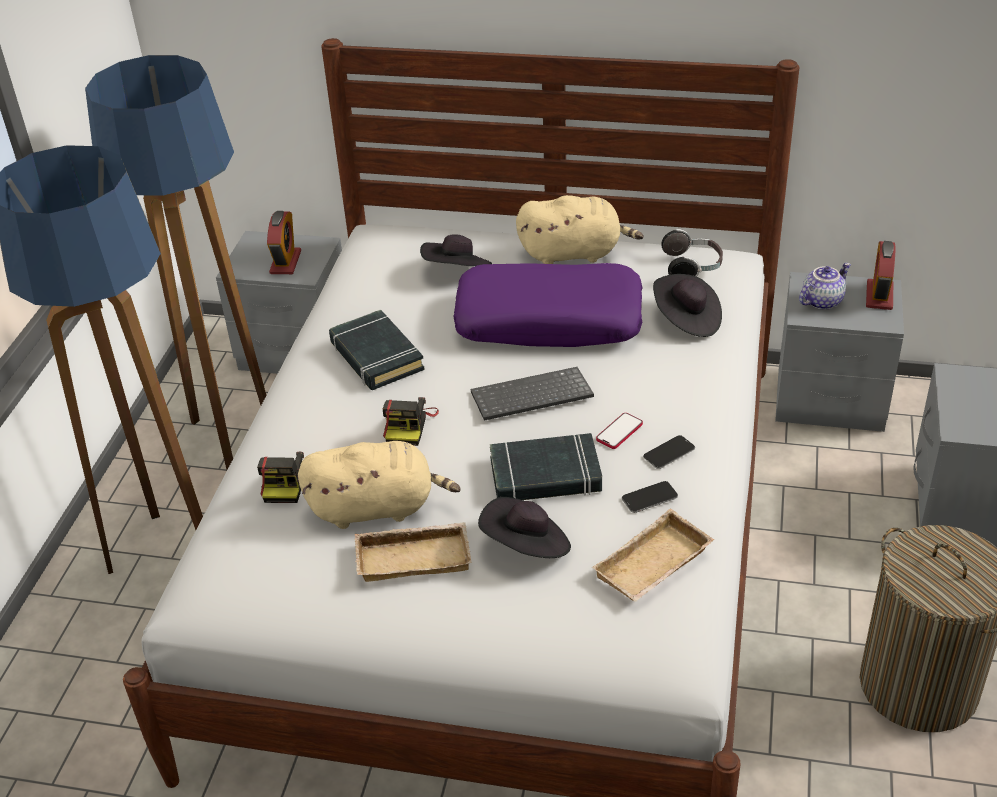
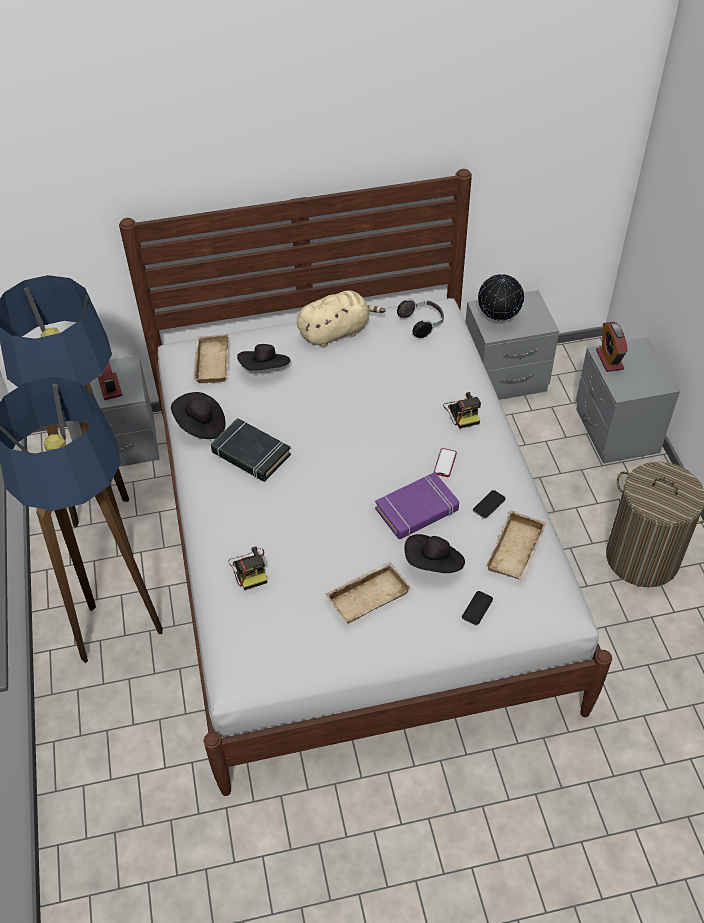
camera: 25 degrees left, 10 degrees up
beige plush toy [298,441,461,529] -> none
camera [383,397,439,446] -> camera moved to [443,392,481,429]
purple pillow [454,263,643,347] -> none
keyboard [471,367,594,421] -> none
black book [490,433,602,500] -> purple book [375,472,459,539]
phone [643,435,695,469] -> phone moved to [462,591,493,625]
black hat [653,274,722,337] -> black hat moved to [171,392,226,439]
teapot [799,263,851,310] -> globe [478,274,524,321]
alarm clock [866,241,895,310] -> alarm clock moved to [596,322,628,372]
none -> beige tray [194,334,229,383]

